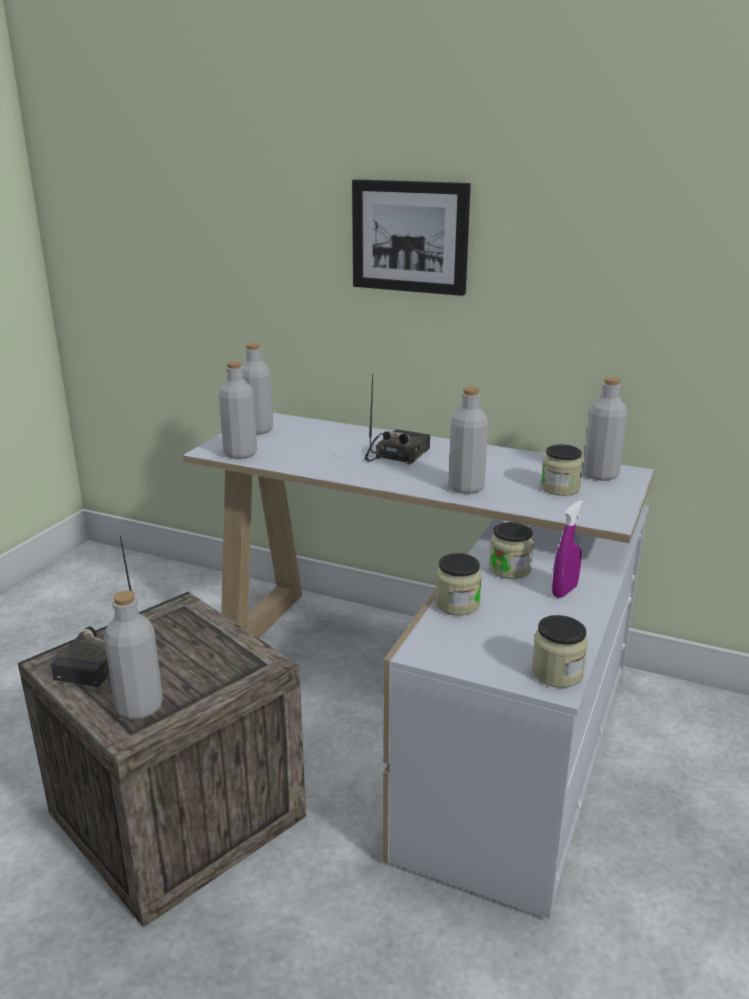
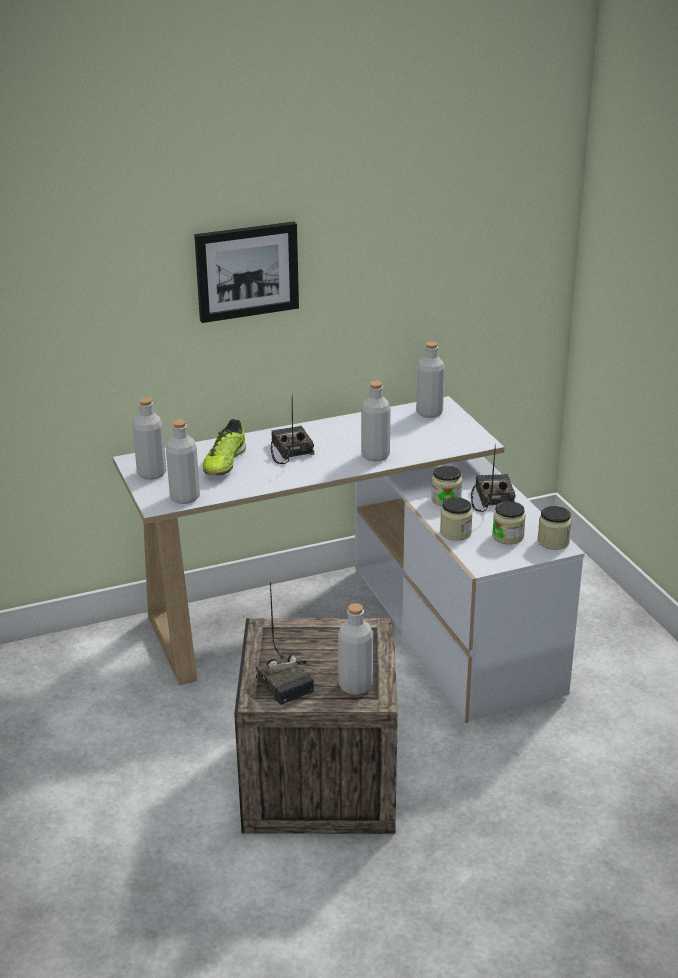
camera: 45 degrees left, 5 degrees up
jar [541,444,583,496] -> jar moved to [492,501,526,545]
purple spray bottle [552,500,583,598] -> radio [471,444,515,512]
none -> shoe [203,419,246,475]

